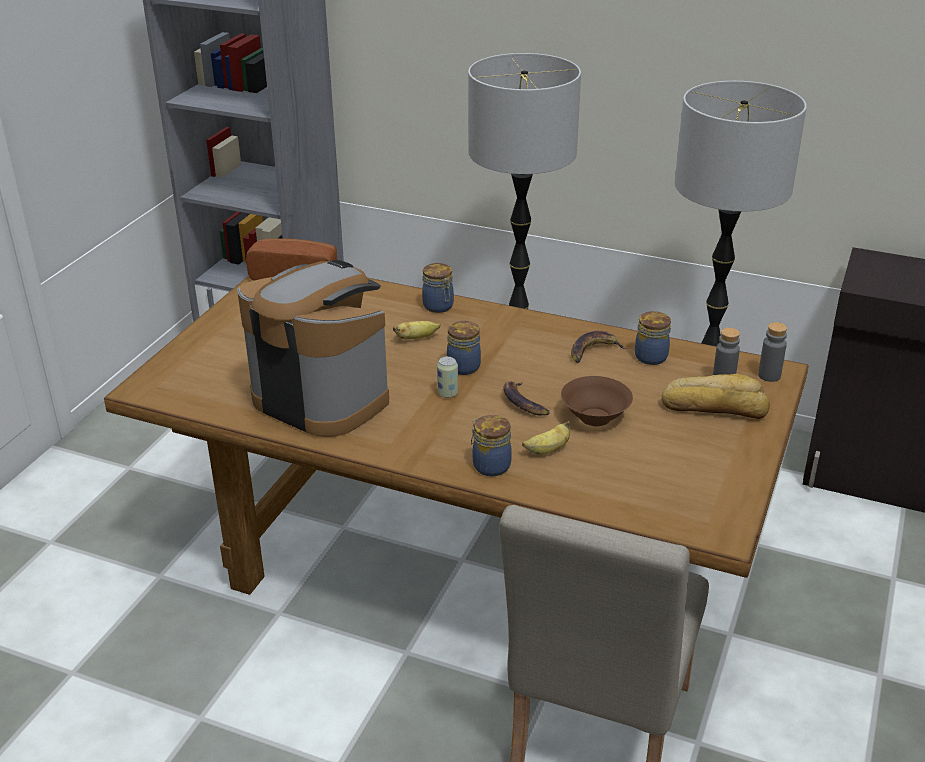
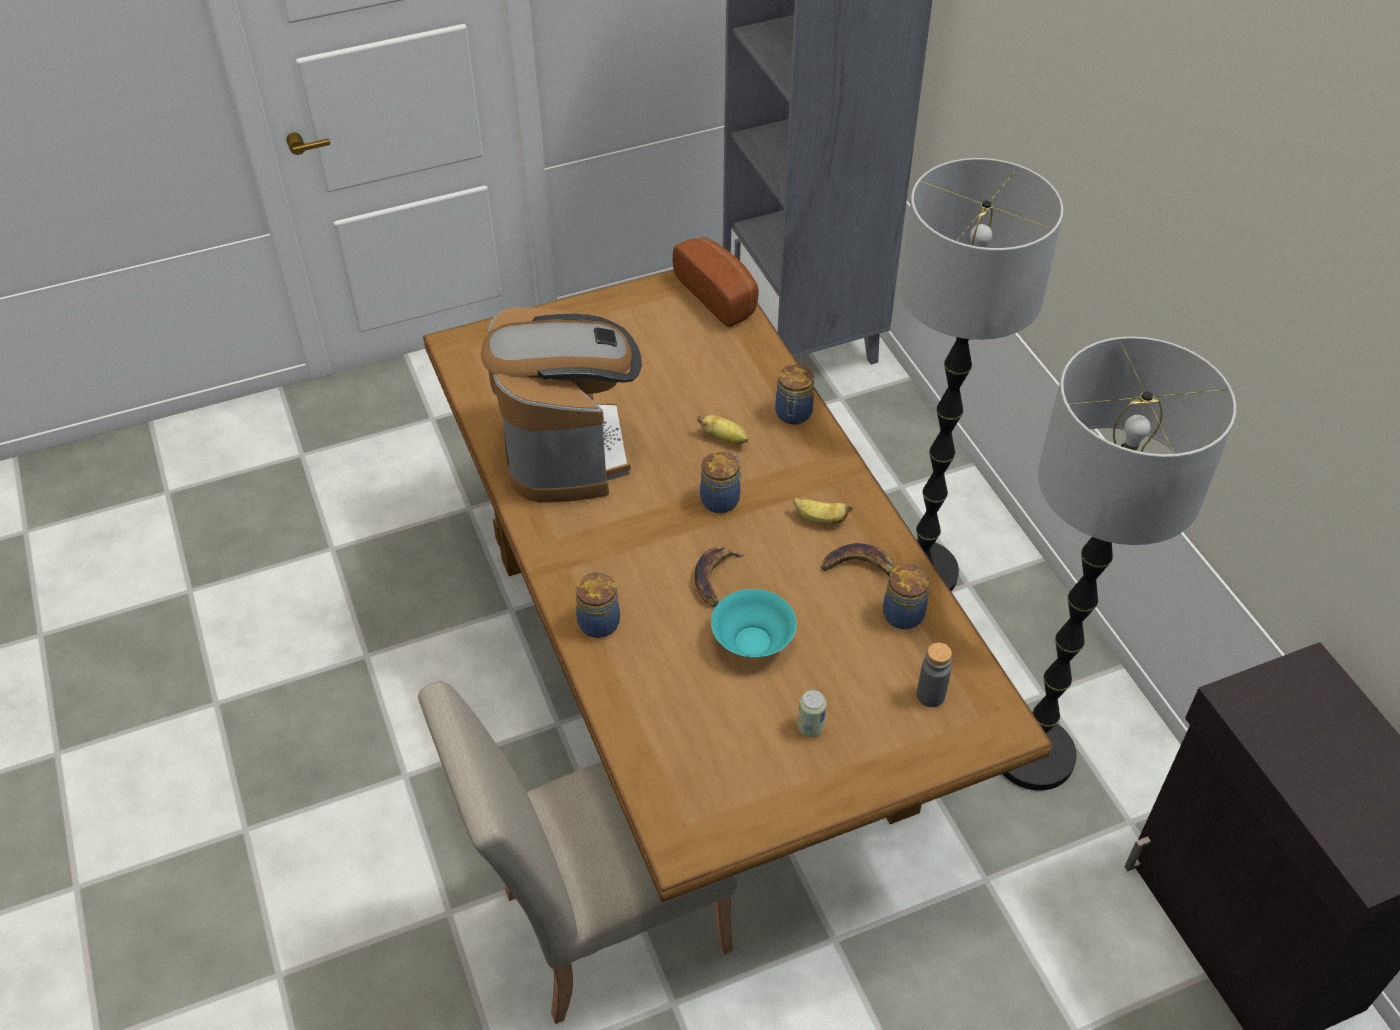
camera: 45 degrees right, 15 degrees up
can [437,356,458,398] -> can moved to [798,690,827,737]
banana [522,421,570,455] -> banana moved to [793,498,852,525]
brown bowl [561,376,633,426] -> turquoise bowl [711,589,797,658]
bread [662,374,770,419] -> none
grey bottle [758,322,787,382] -> none

